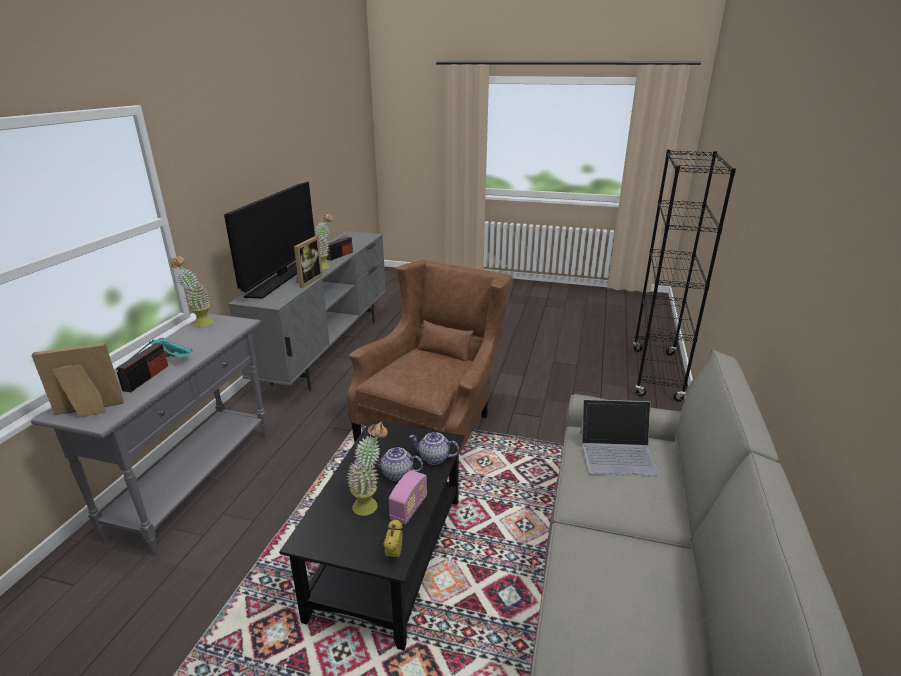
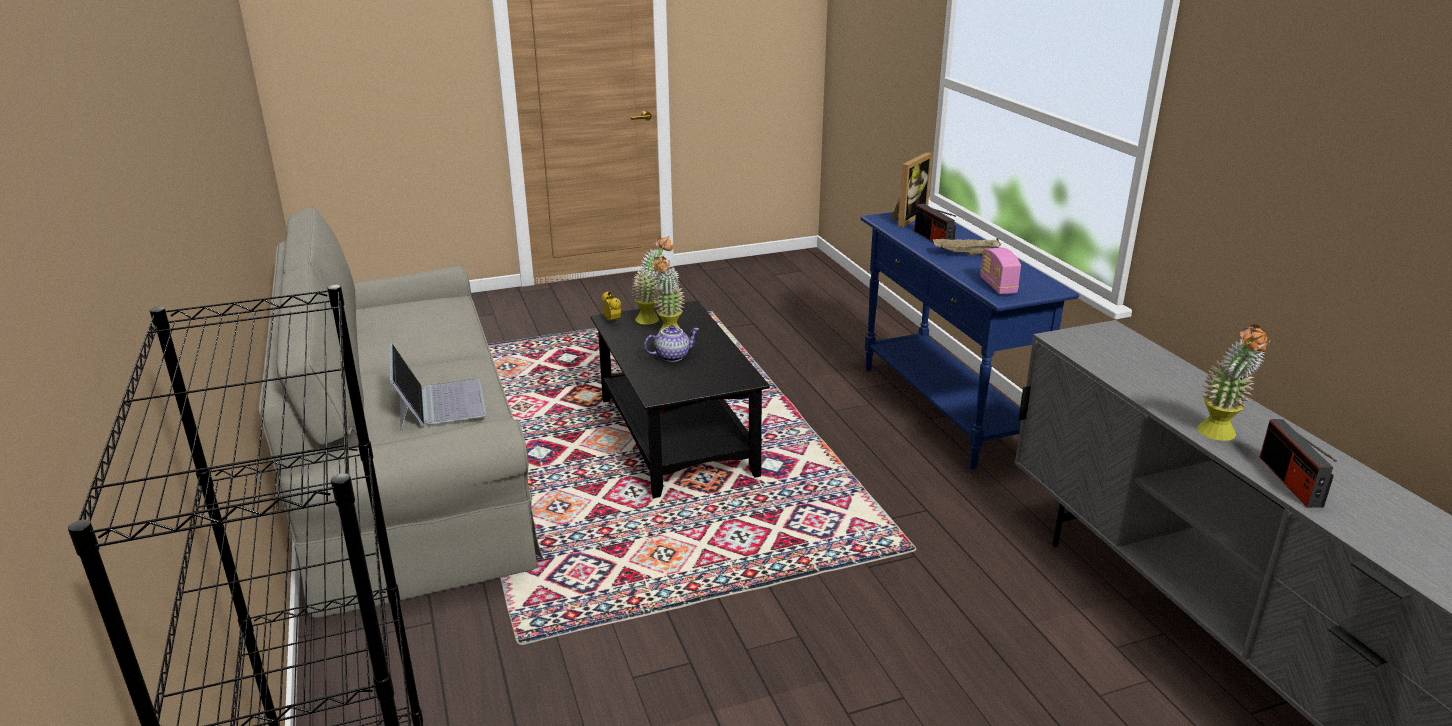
camera: 145 degrees right, 0 degrees up
grey console table [31,313,268,556] -> blue console table [860,212,1079,470]
turquoise tray [149,337,193,358] -> beige tray [933,239,1001,256]
potted plant [171,256,214,327] -> potted plant moved to [632,236,673,325]
television [224,182,315,299] -> none
picture frame [294,236,323,288] -> none
brown armchair [347,260,513,453] -> none
radio [389,470,427,525] -> radio moved to [980,248,1021,294]
teapot [409,432,459,465] -> none
laptop [580,399,660,477] -> laptop turned 105 degrees clockwise [390,343,486,429]

